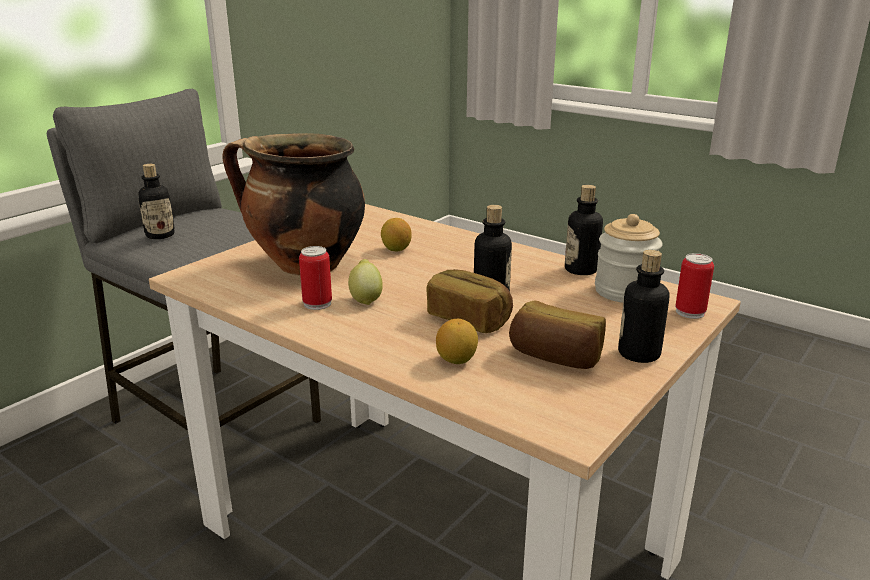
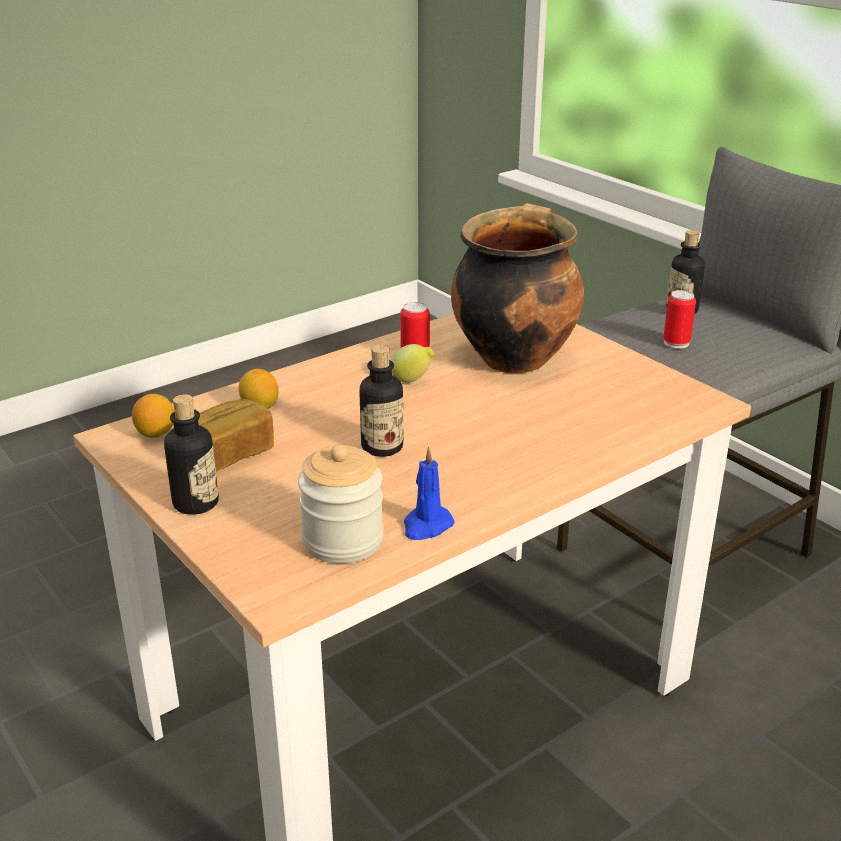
camera: 105 degrees right, 5 degrees up
lemon [381,218,412,251] -> lemon moved to [132,394,174,438]
bread [426,269,513,333] -> none
bottle [565,185,603,275] -> blue candle [404,446,455,540]
can [675,253,714,319] -> can moved to [663,290,696,349]

